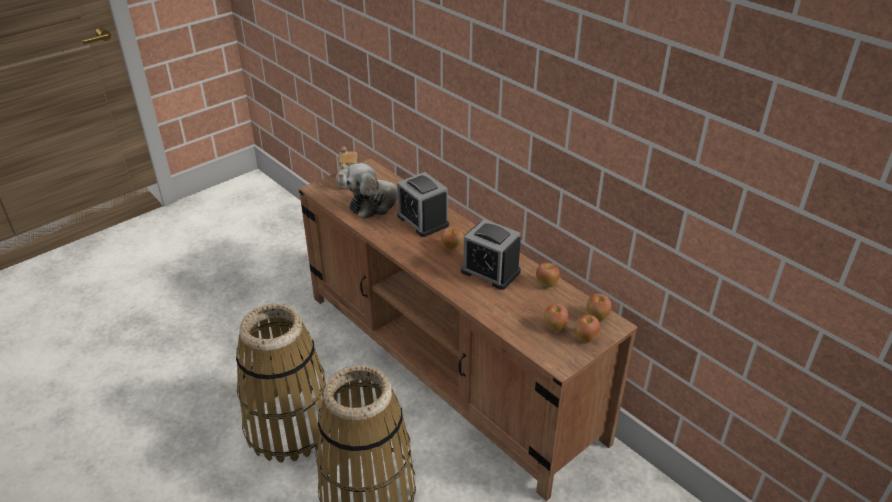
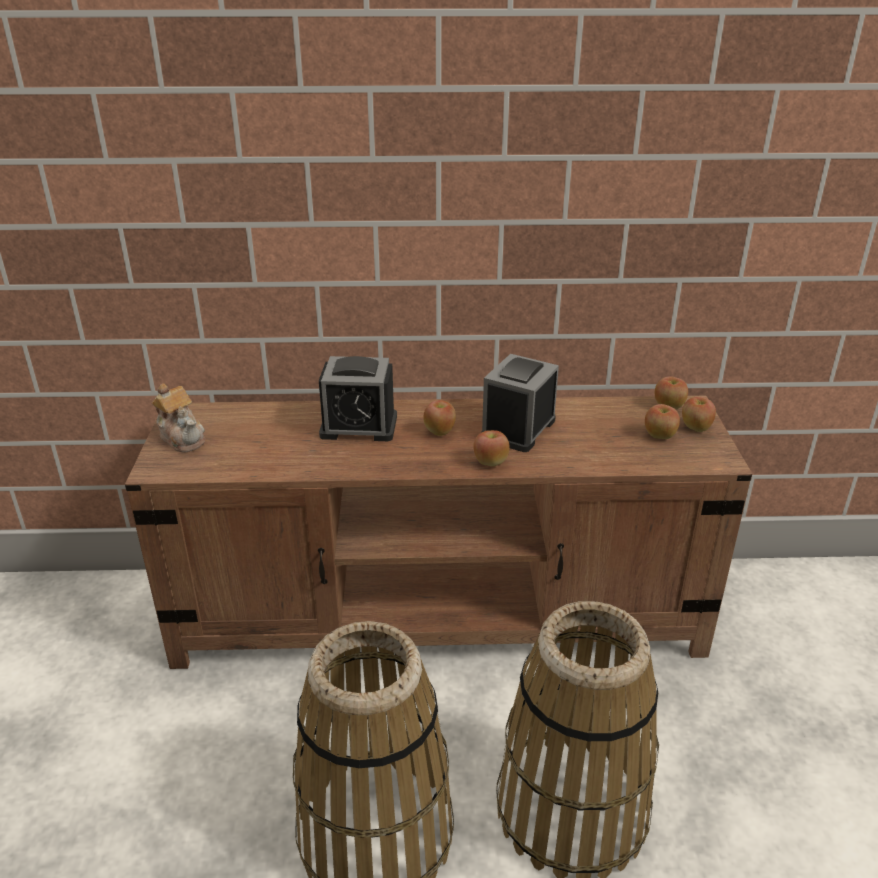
camera: 50 degrees left, 5 degrees down
plush toy [345,163,398,219] -> none
alarm clock [461,219,521,290] -> alarm clock turned 135 degrees clockwise [481,354,559,452]
apple [536,262,560,287] -> apple moved to [473,430,510,466]

